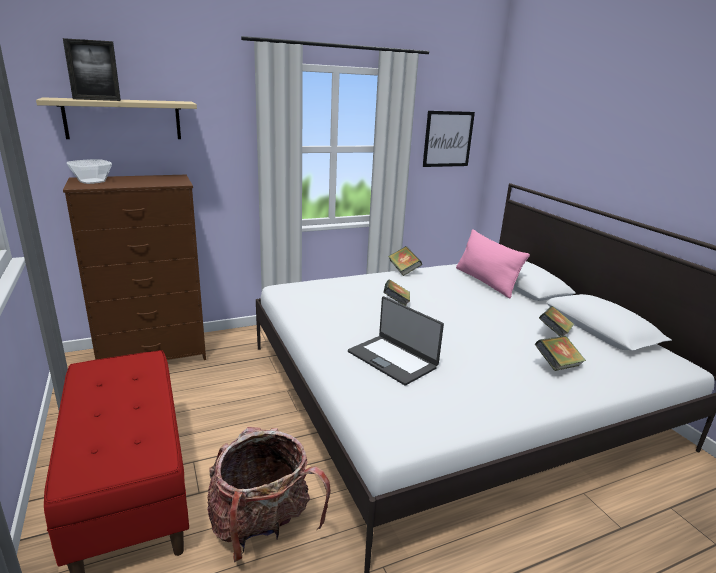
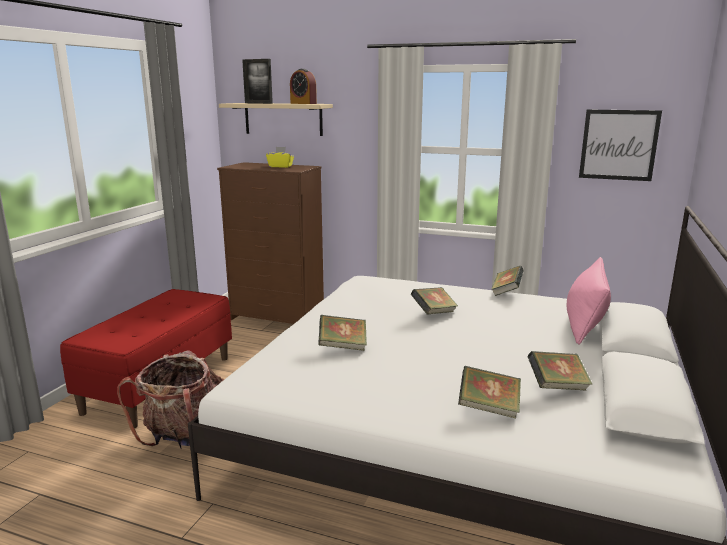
camera: 45 degrees right, 5 degrees down
bowl [67,159,112,184] -> none
laptop [348,296,444,386] -> book [318,315,367,351]
none -> yellow tissue box [266,147,294,168]
none -> alarm clock [290,69,317,104]

